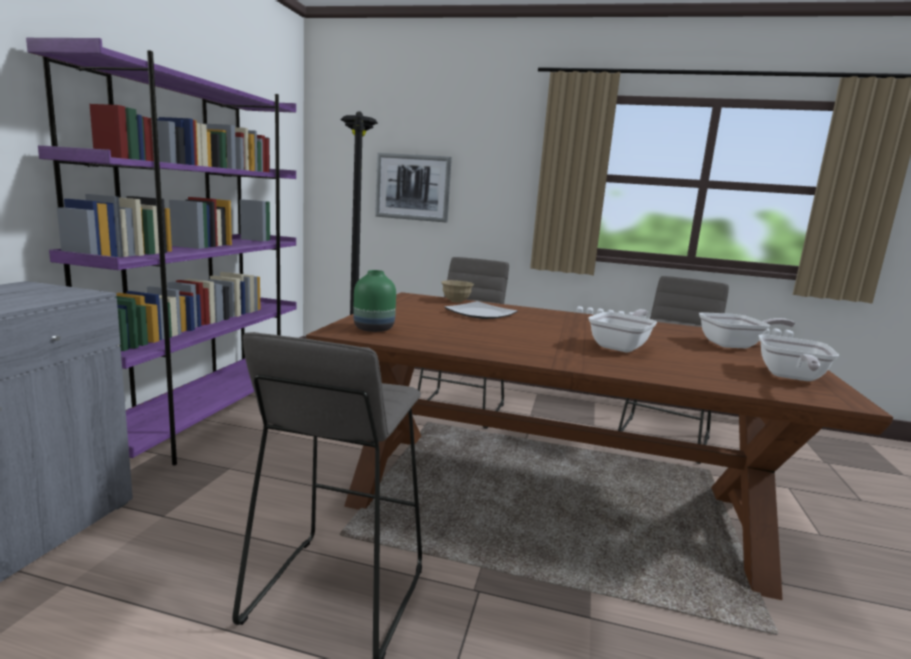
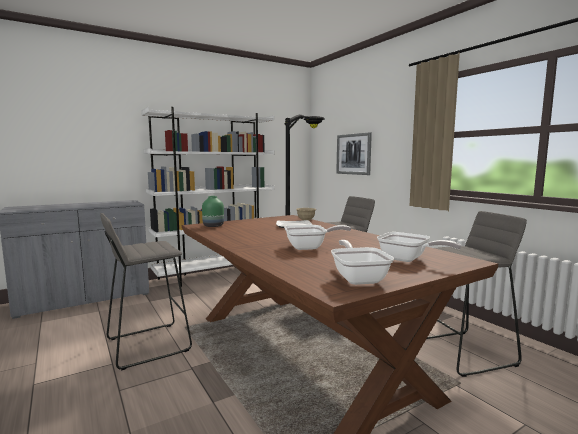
camera: 45 degrees right, 5 degrees down
purple bookcase [26,38,296,465] -> white bookcase [141,107,275,287]
frying pan [759,334,839,381] -> frying pan turned 105 degrees clockwise [331,240,394,285]

